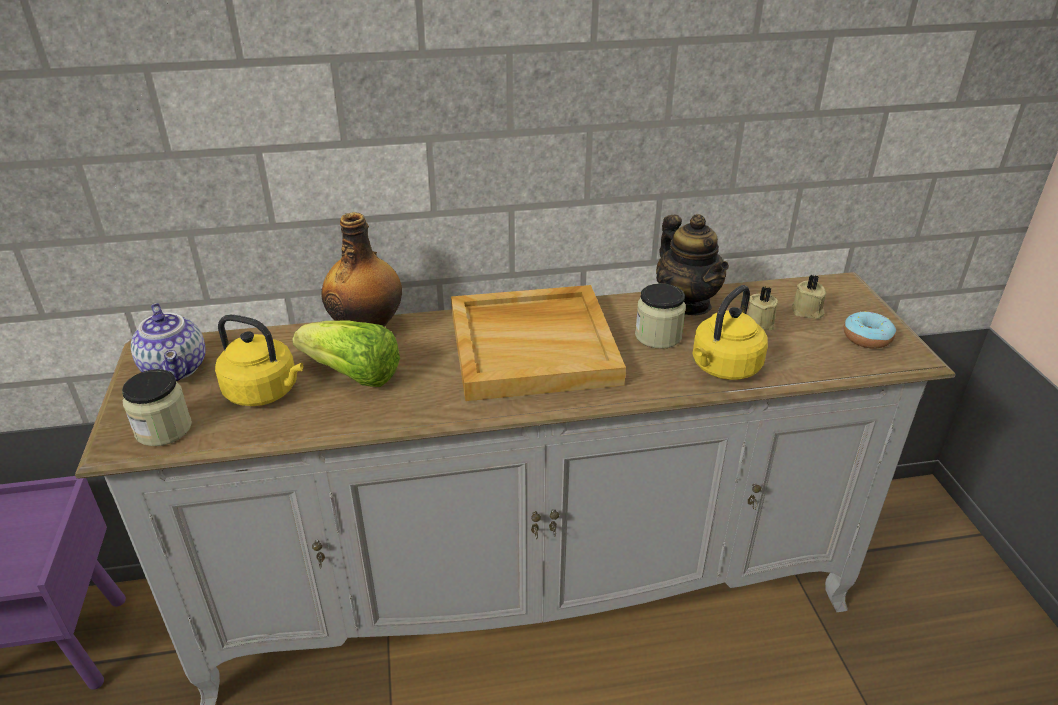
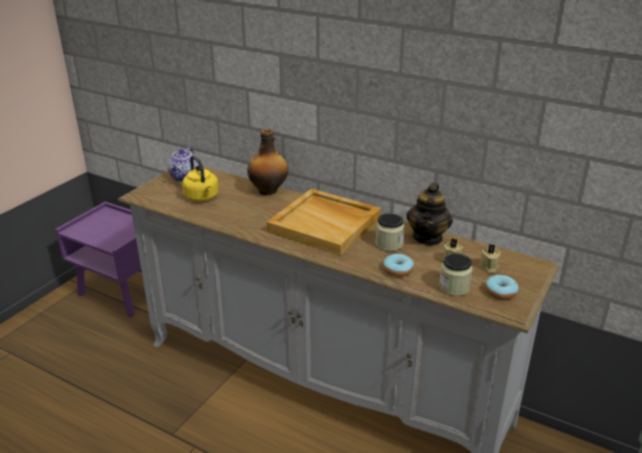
camera: 40 degrees right, 5 degrees down
jar [122,369,192,446] -> jar moved to [439,253,473,296]
lettuce [292,321,400,387] -> none
yellow kettle [693,285,768,380] -> donut [383,254,414,277]

